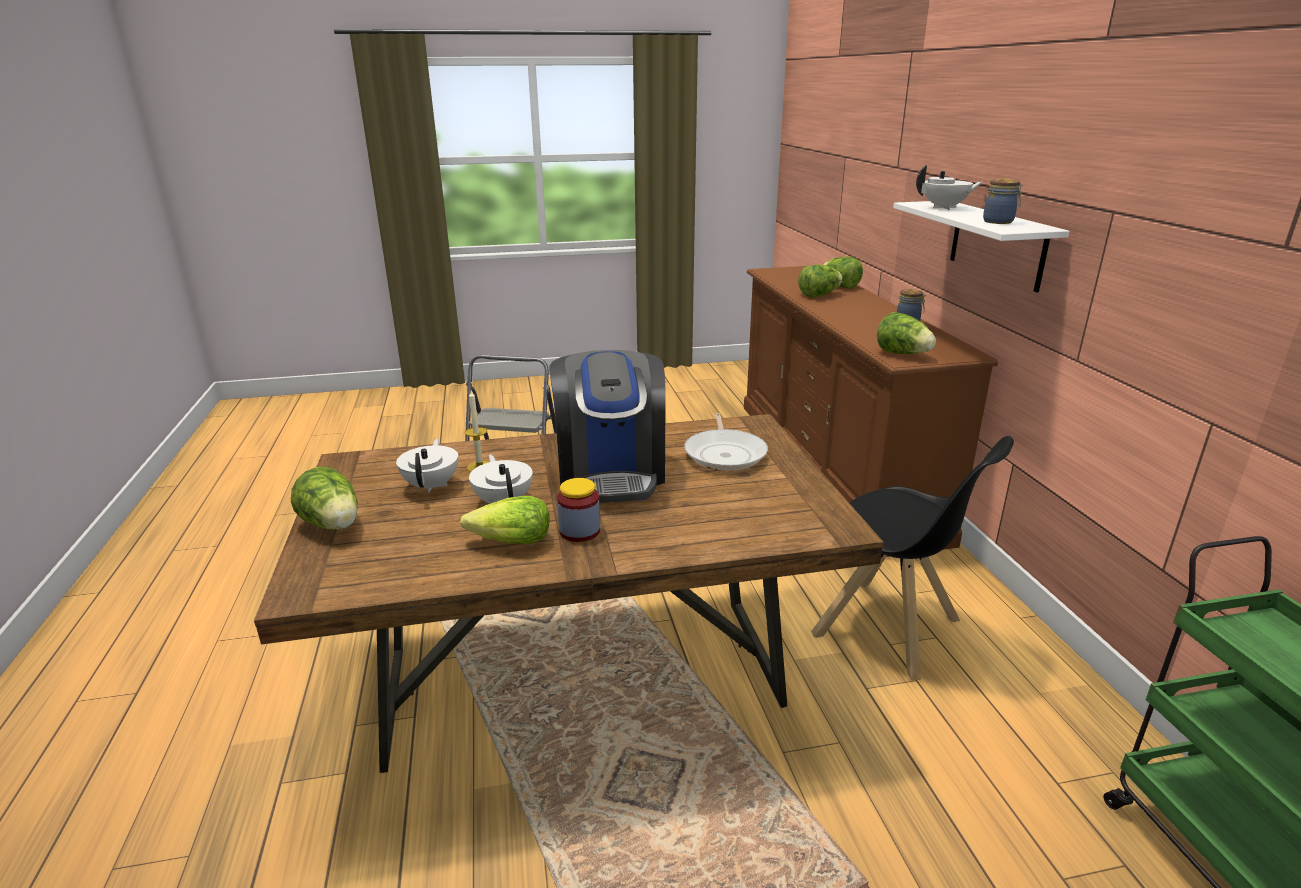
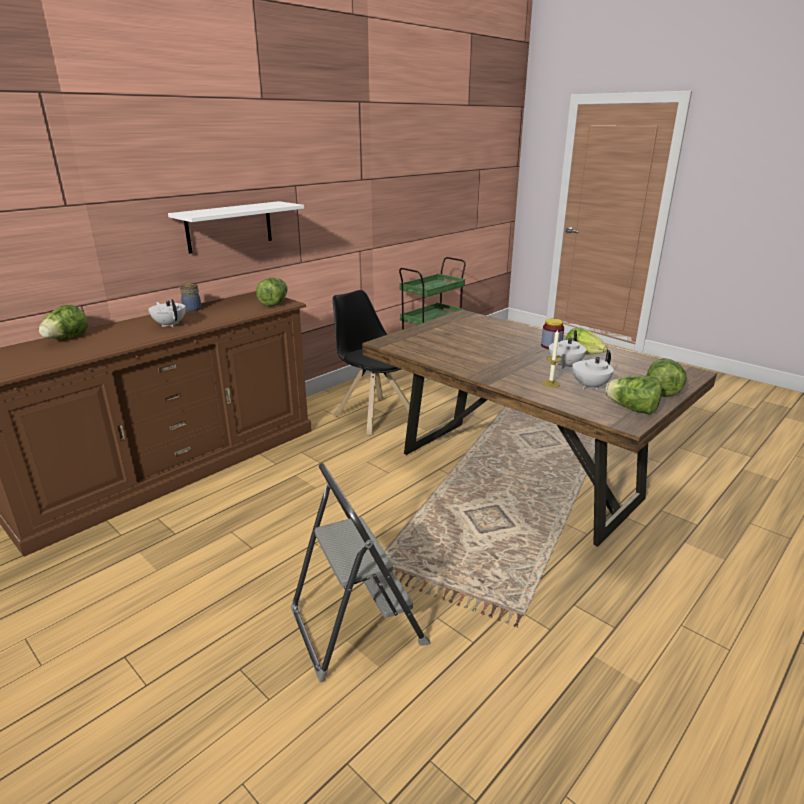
camera: 125 degrees left, 0 degrees up
coffee machine [549,350,666,503] -> none
frying pan [684,413,768,471] -> none
lettuce [798,265,843,297] -> lettuce moved to [605,375,662,415]
black chair [811,436,1014,680] -> black chair turned 45 degrees counterclockwise [333,290,410,436]
white teapot [916,165,983,210] -> white teapot moved to [148,299,185,327]
jar [983,179,1024,224] -> none

